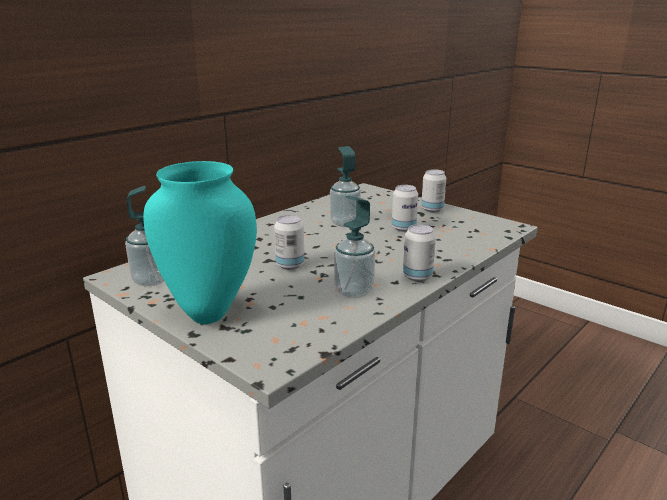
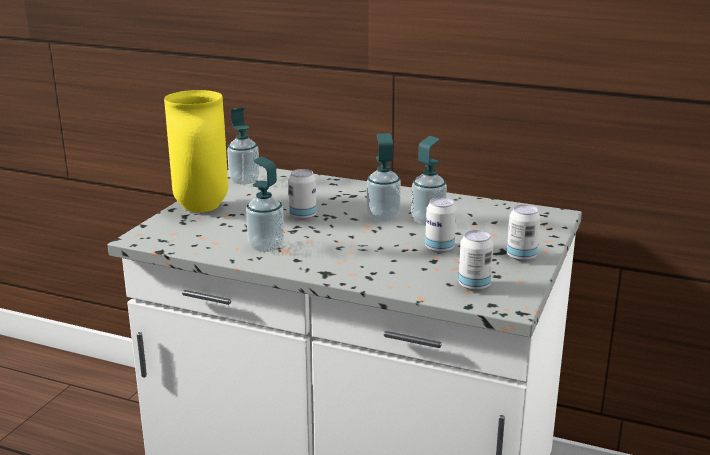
camera: 70 degrees right, 0 degrees up
turquoise vase [143,161,257,324] -> yellow vase [164,90,228,212]
can [403,224,436,282] -> can moved to [458,230,493,291]
none -> soap dispenser [367,133,401,222]

